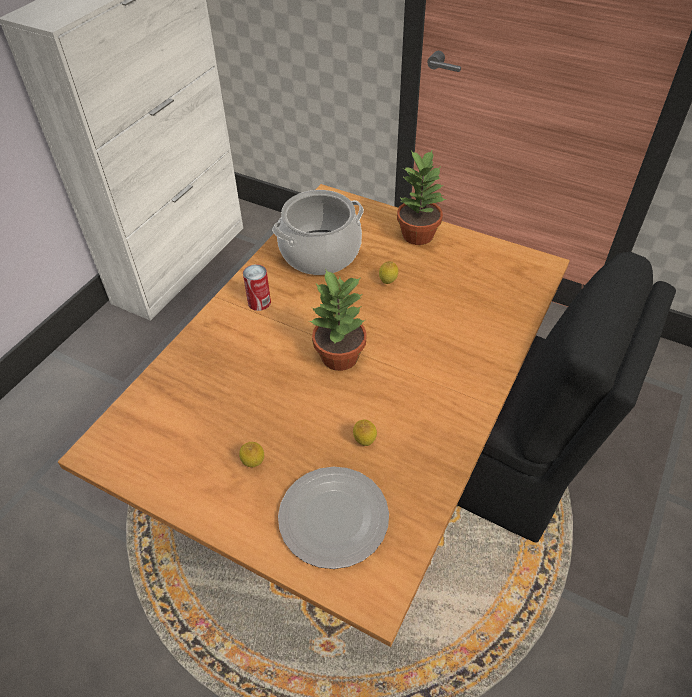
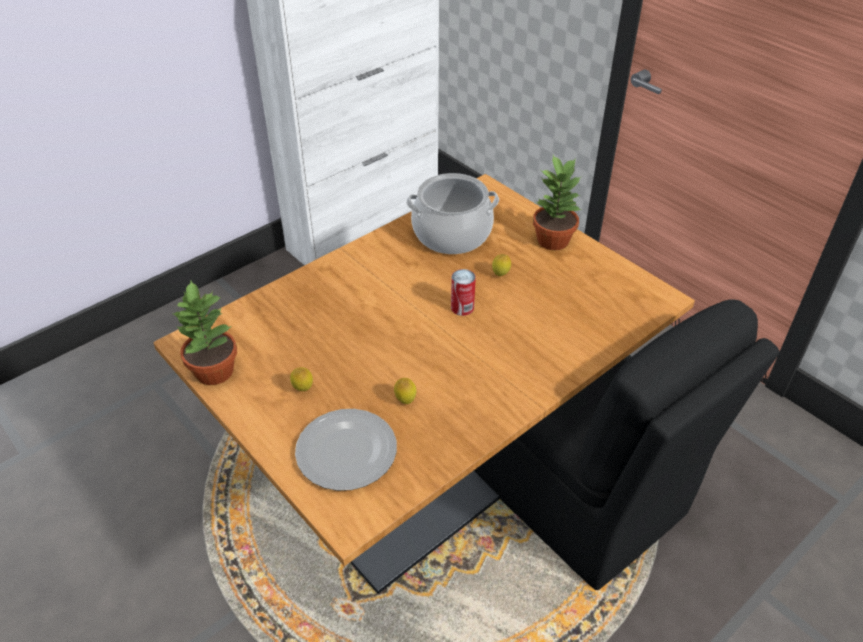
camera: 20 degrees right, 5 degrees down
can [243,264,271,311] -> can moved to [451,269,476,316]
potted plant [309,268,367,371] -> potted plant moved to [171,281,237,385]

